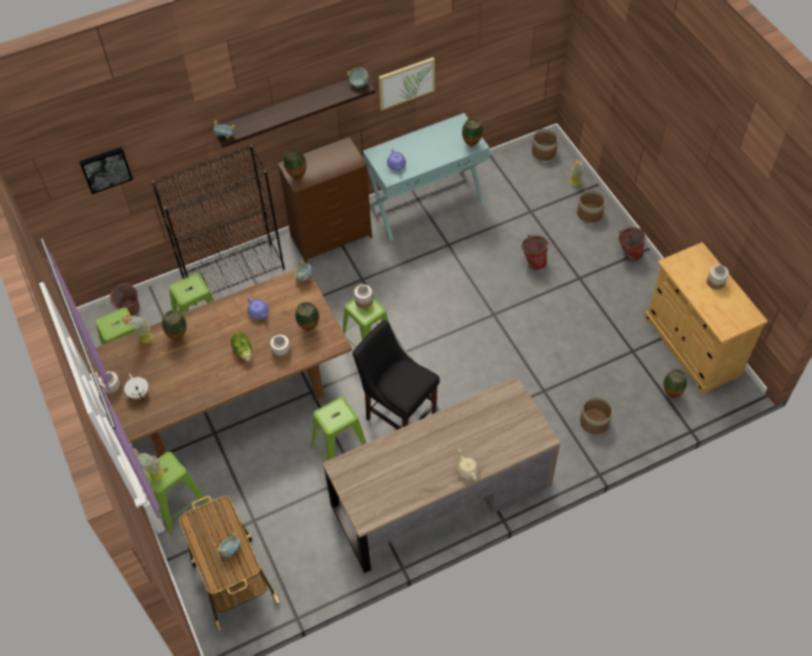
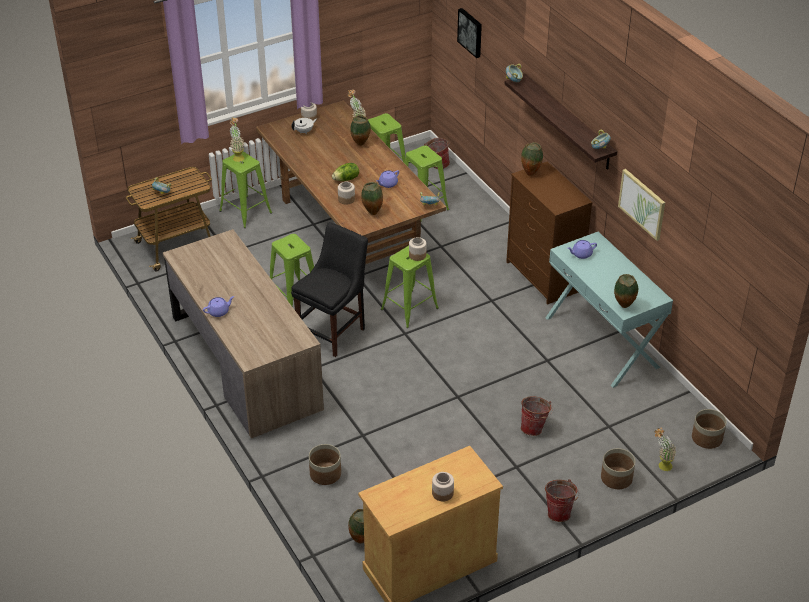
camera: 85 degrees right, 15 degrees down
black bookcase [151,145,285,305] -> none
beige teapot [456,448,479,481] -> purple teapot [203,296,234,317]

